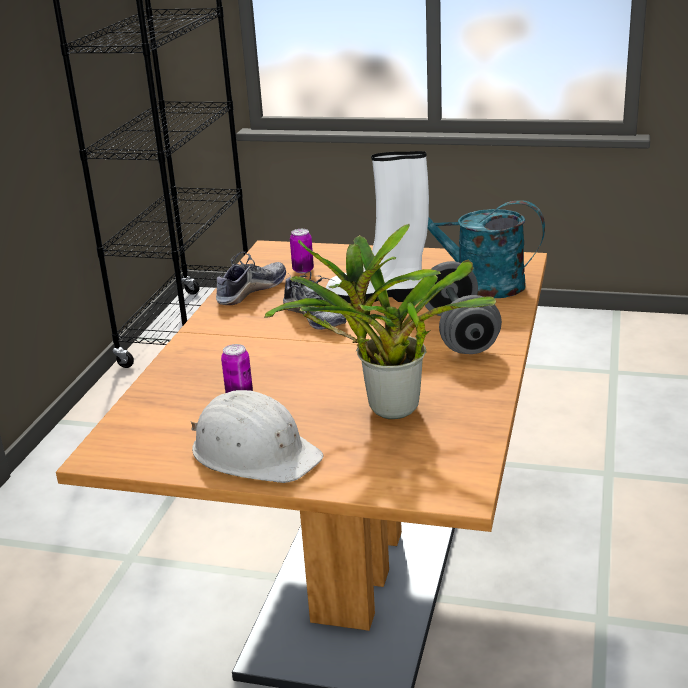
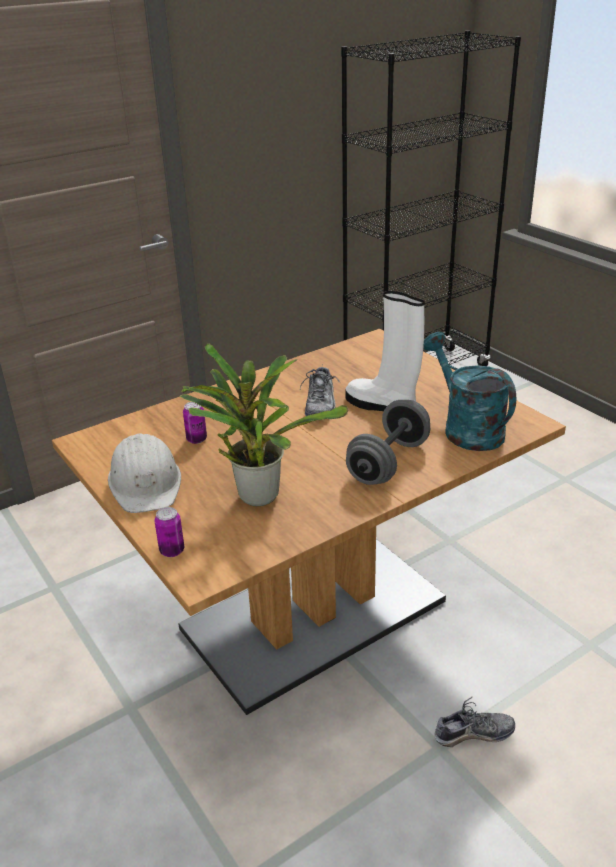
camera: 40 degrees right, 5 degrees up
shoe [216,252,286,305] -> shoe moved to [434,697,515,747]
can [290,229,314,273] -> can moved to [154,507,184,557]

